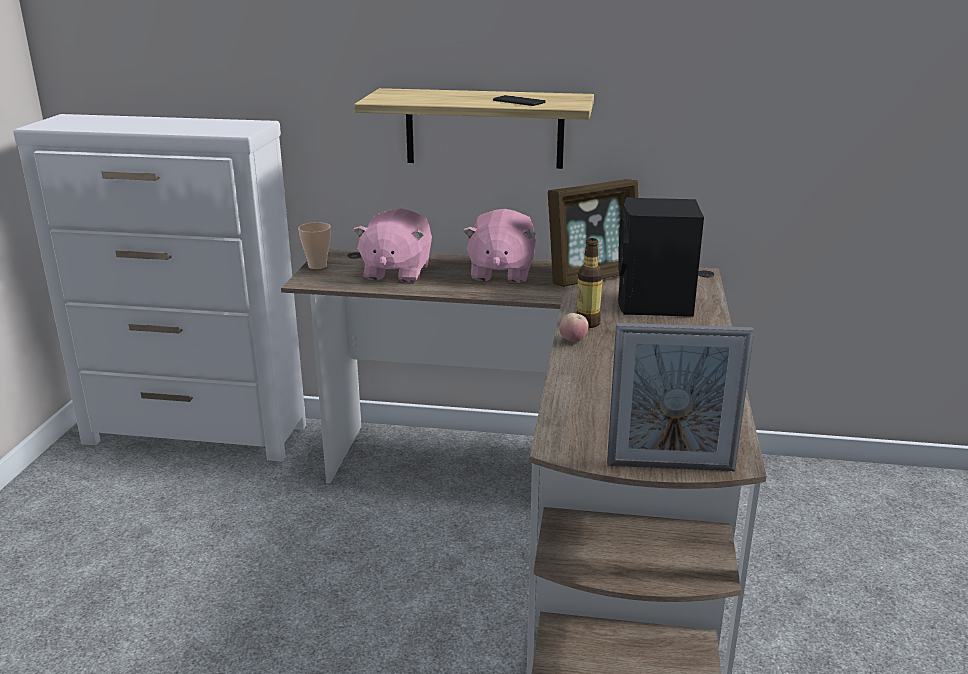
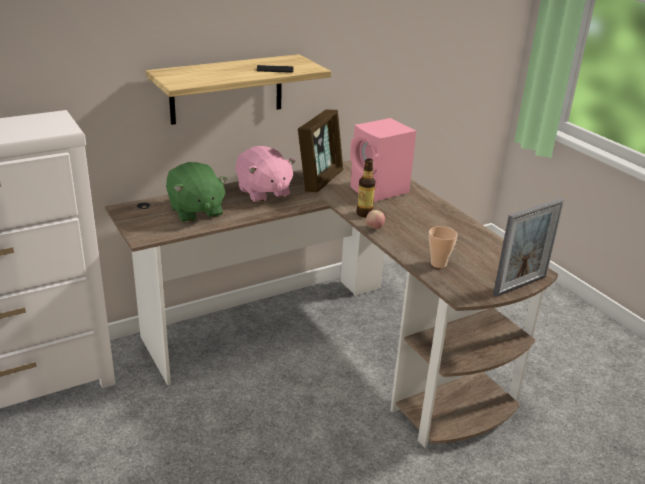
camera: 40 degrees left, 5 degrees up
cup [298,222,331,269] -> cup moved to [429,226,457,268]
pink plush toy [353,208,432,283] -> green plush toy [166,162,228,223]
black speaker [618,197,704,317] -> pink speaker [350,118,416,202]

